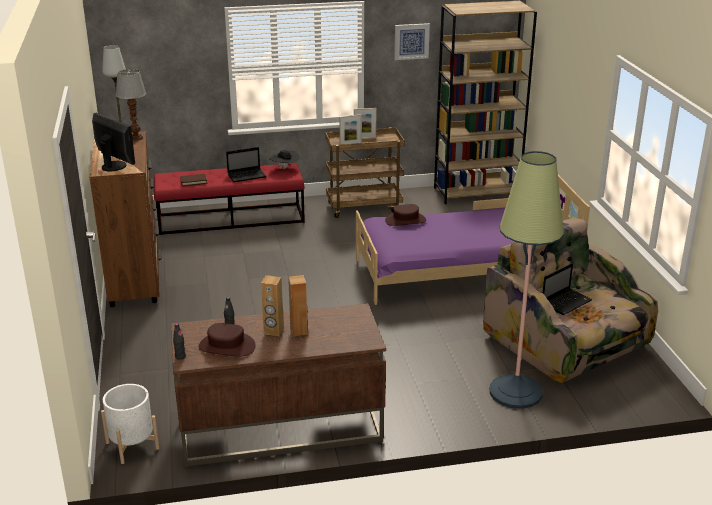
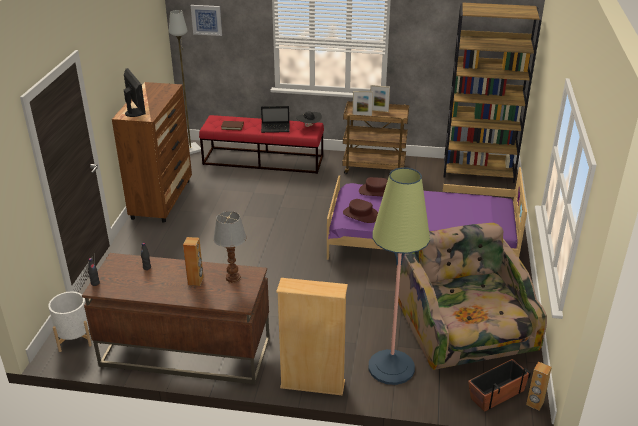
camera: 20 degrees right, 5 degrees up
table lamp [116,69,146,141] -> table lamp moved to [213,211,246,283]
brown hat [198,323,256,357] -> brown hat moved to [343,199,378,223]
brown speaker [261,275,284,336] -> brown speaker moved to [526,361,552,411]
picture [394,23,430,60] -> picture moved to [191,5,222,36]
laptop [543,263,593,315] -> none
none -> beige bookcase [276,278,348,396]
none -> planter [468,359,531,412]

